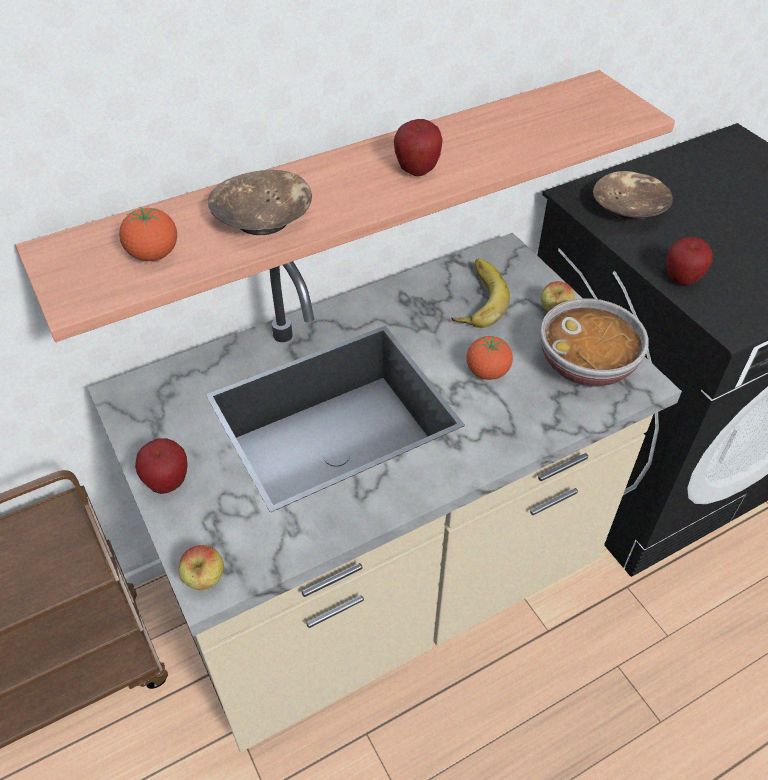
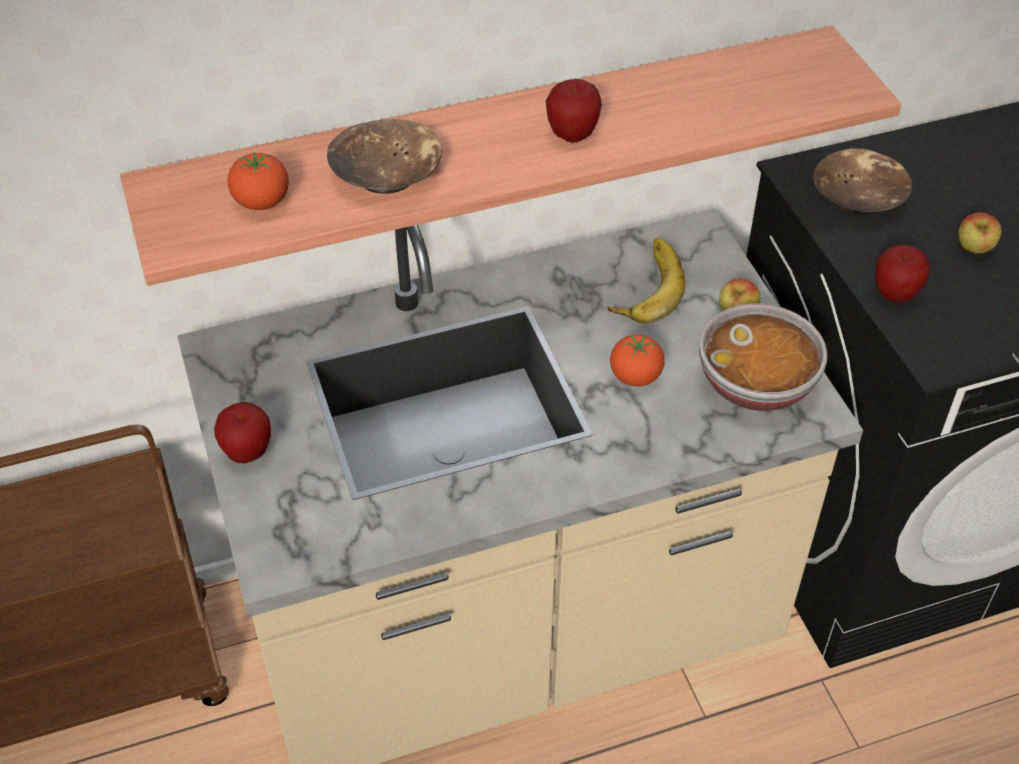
camera: 10 degrees right, 0 degrees up
apple [178,545,224,590] -> apple moved to [958,212,1002,254]

